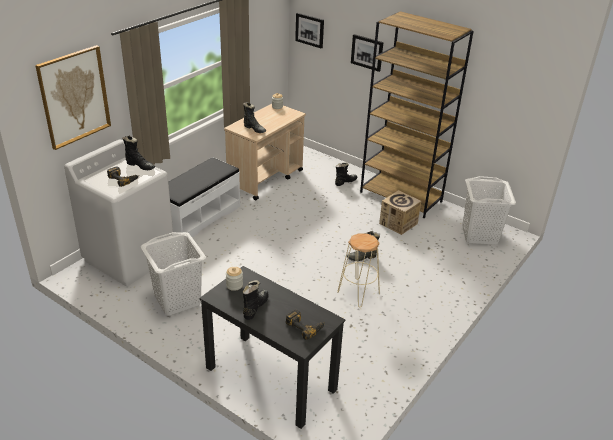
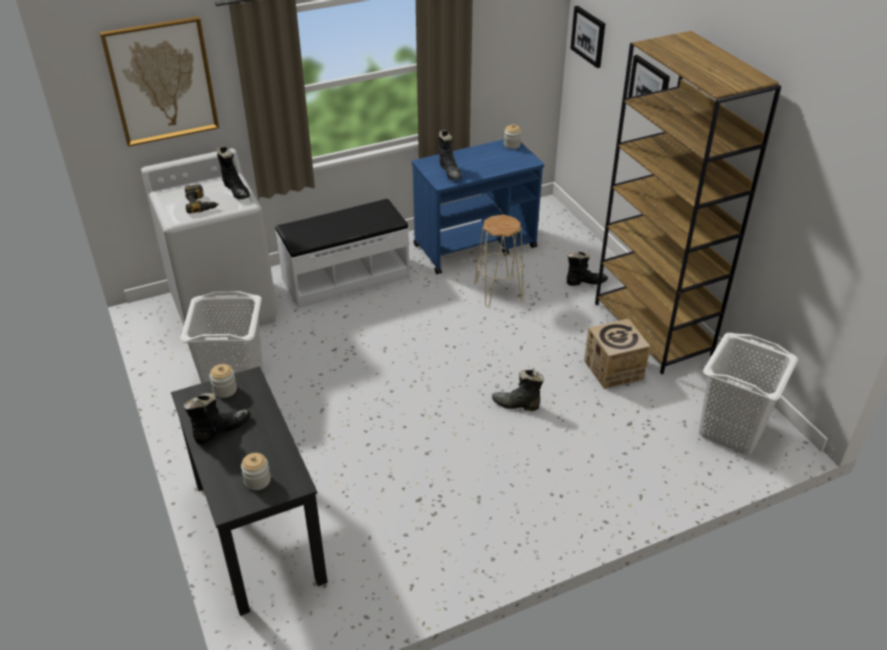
camera: 30 degrees right, 5 degrees up
beige cart [224,104,306,200] -> blue cart [412,139,544,274]
power drill [286,310,325,340] -> jar [241,453,271,490]
beige stool [337,233,380,307] -> beige stool moved to [475,214,524,307]

